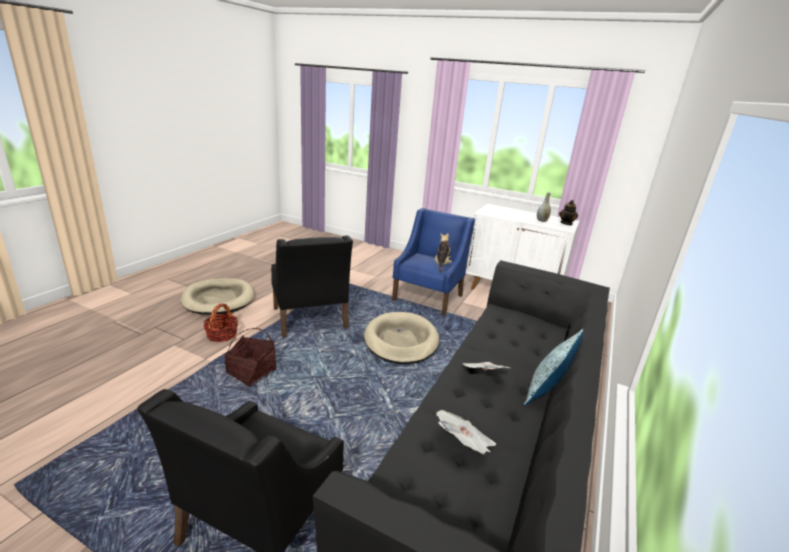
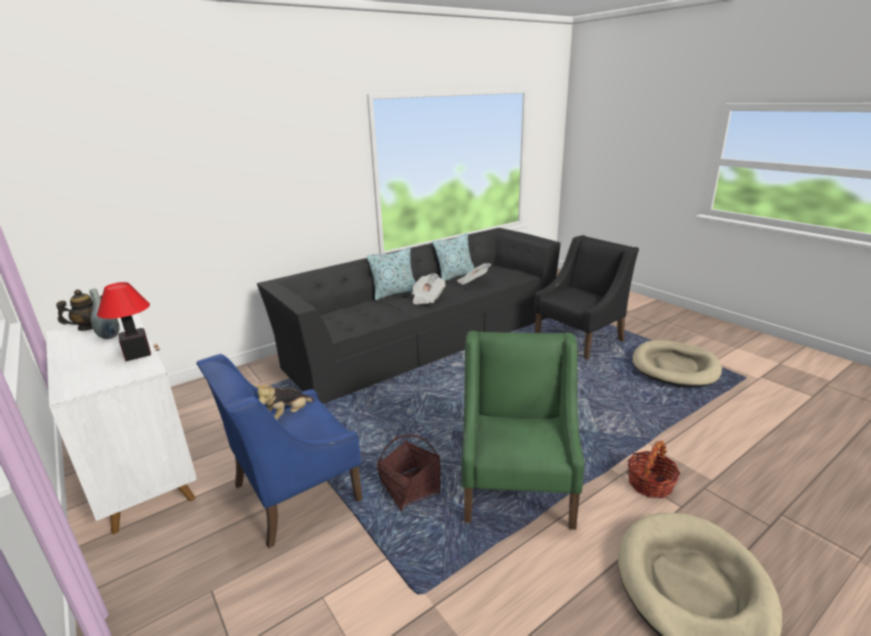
camera: 150 degrees left, 0 degrees up
basket [225,328,276,388] -> basket moved to [377,434,441,511]
black armchair [271,236,353,337] -> green armchair [461,331,585,530]
beige dog bed [364,312,439,364] -> beige dog bed moved to [632,340,722,388]
none -> table lamp [97,282,151,361]
none -> pillow [433,233,474,281]

